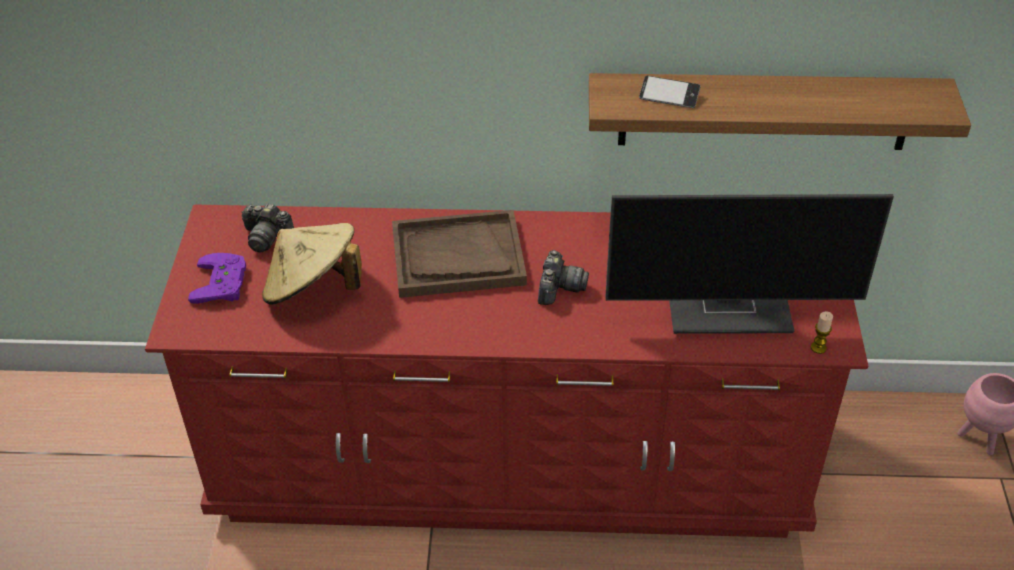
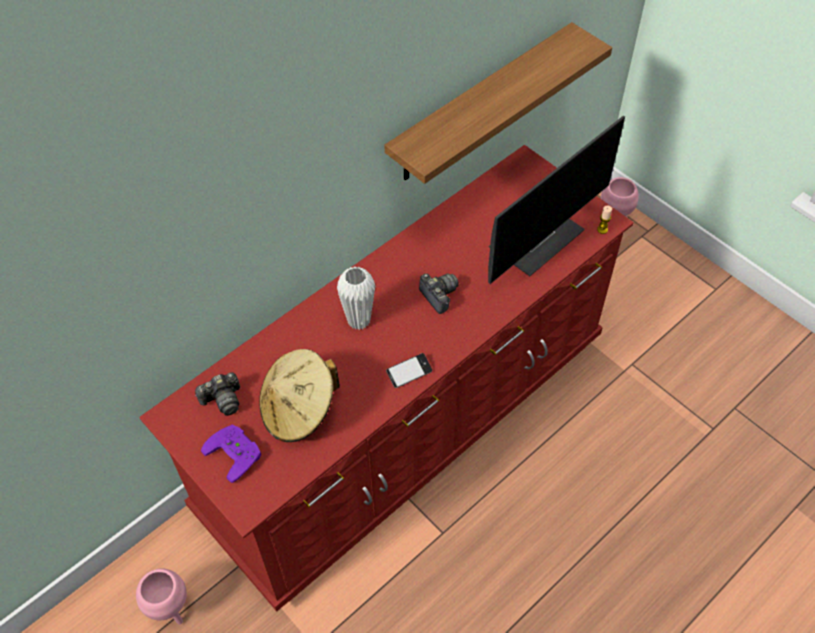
camera: 45 degrees left, 10 degrees up
brown tray [392,210,527,298] -> white vase [337,267,375,330]
phone [639,76,700,108] -> phone moved to [386,353,432,388]
none -> pink planter [136,568,187,624]

